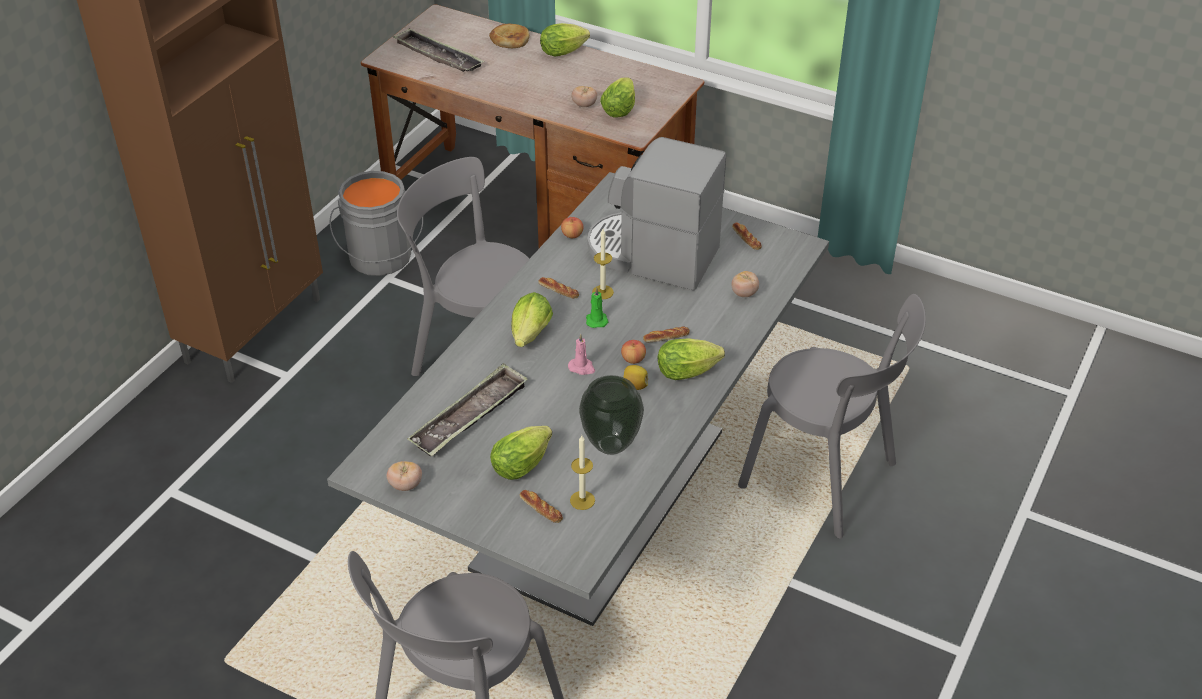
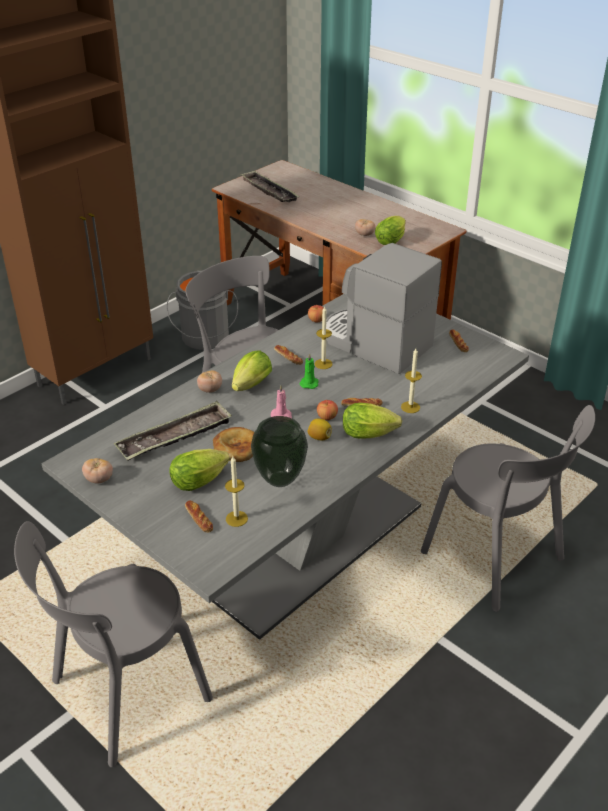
camera: 15 degrees right, 5 degrees down
bread [489,24,530,48] -> bread moved to [213,427,254,462]
lettuce [540,23,590,56] -> none
tomato [731,271,759,297] -> tomato moved to [197,370,222,393]
none -> candle [401,348,422,413]

